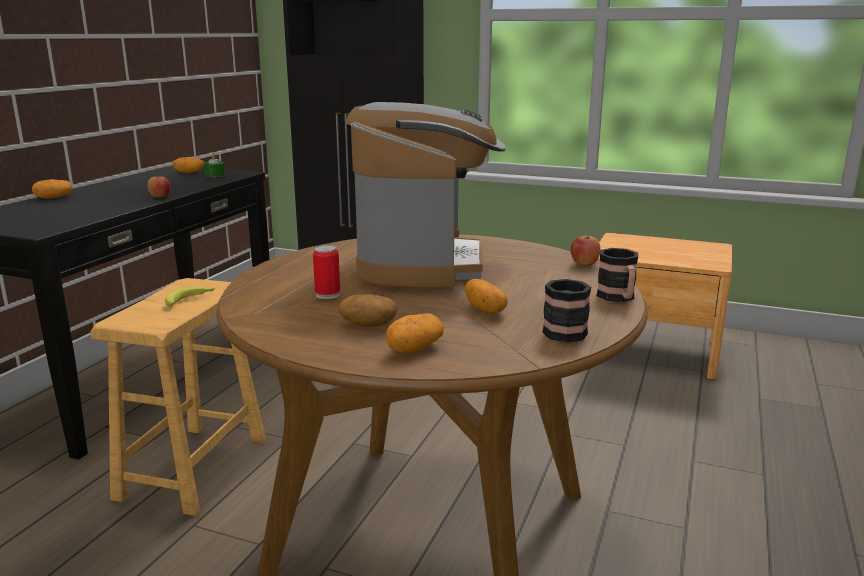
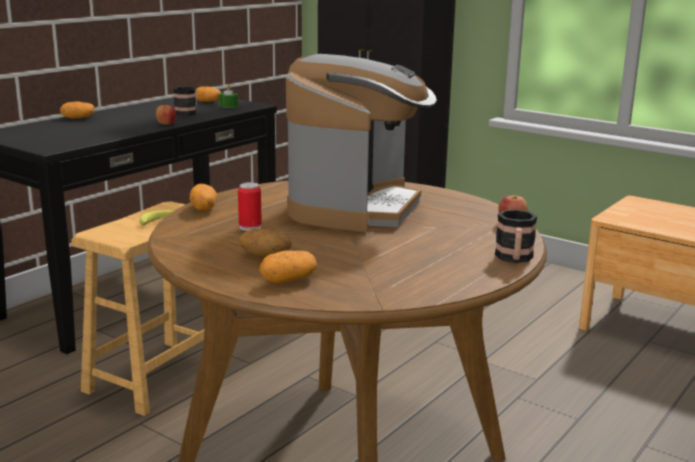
camera: 15 degrees right, 0 degrees up
potato [465,279,508,313] -> potato moved to [190,184,217,211]
mug [542,278,591,342] -> mug moved to [173,87,197,115]

